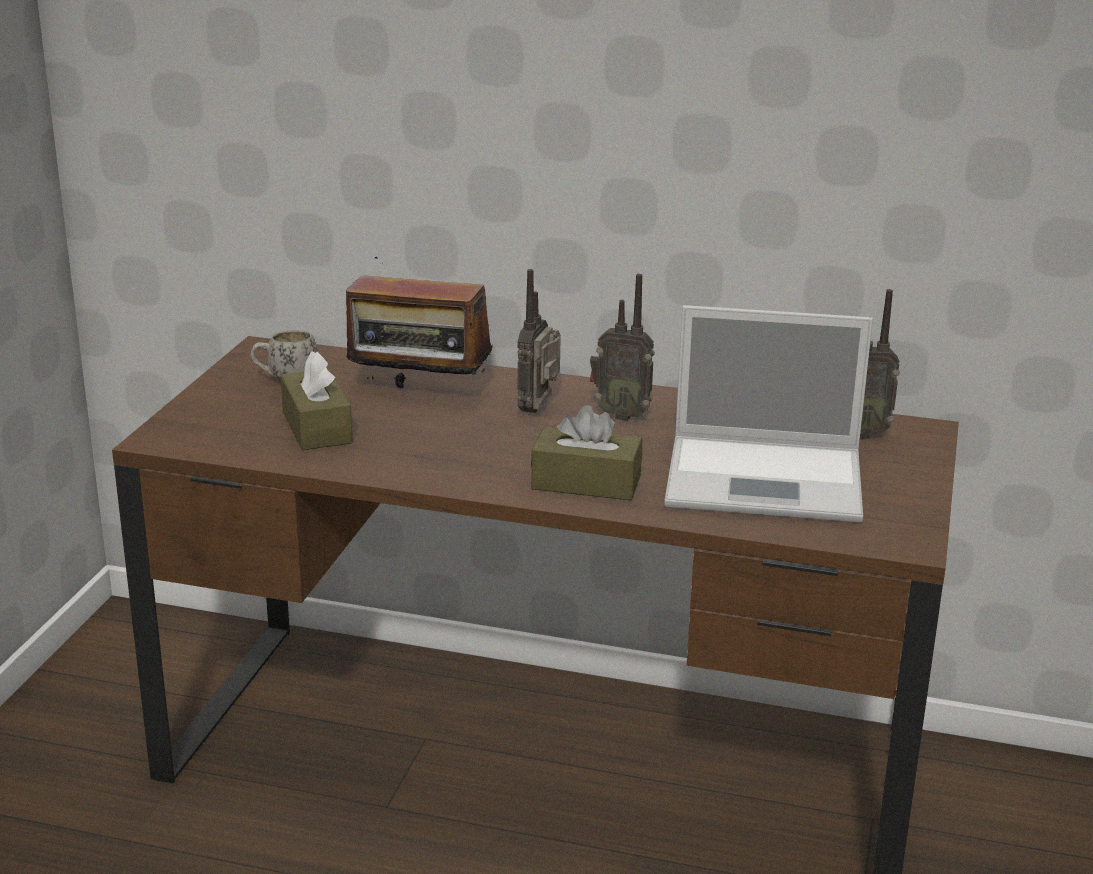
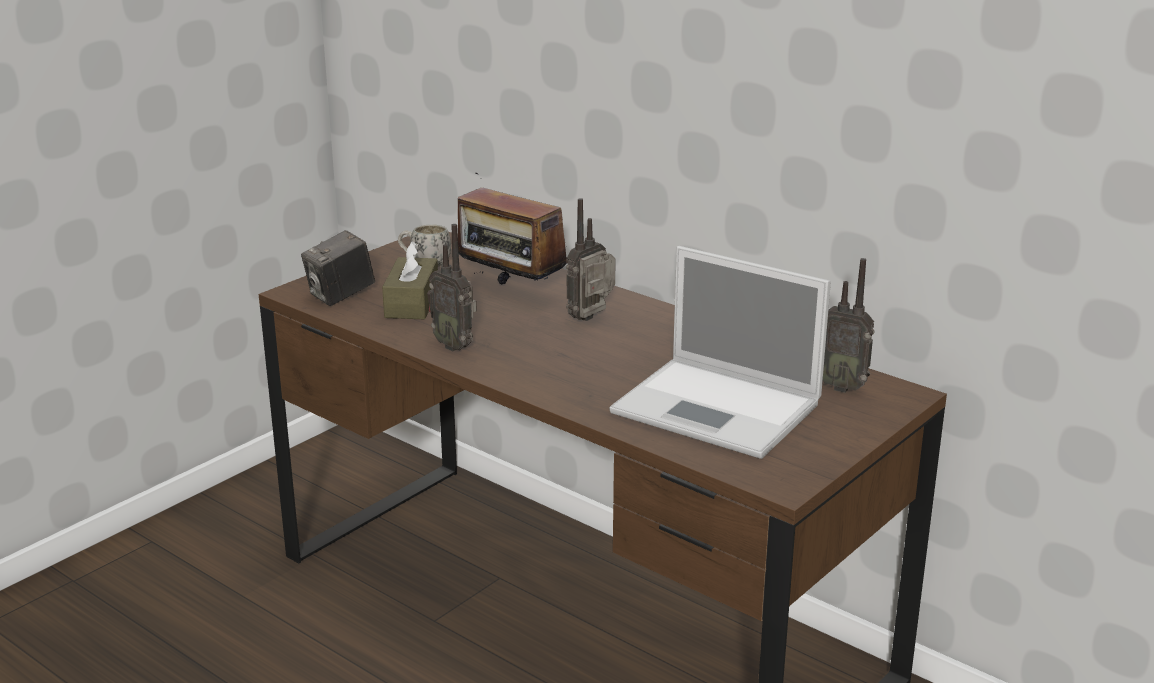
camera: 25 degrees right, 0 degrees up
brown tissue box [531,405,642,500] -> none
radio [590,274,655,421] -> radio moved to [427,224,477,352]
none -> camera [301,230,375,306]

